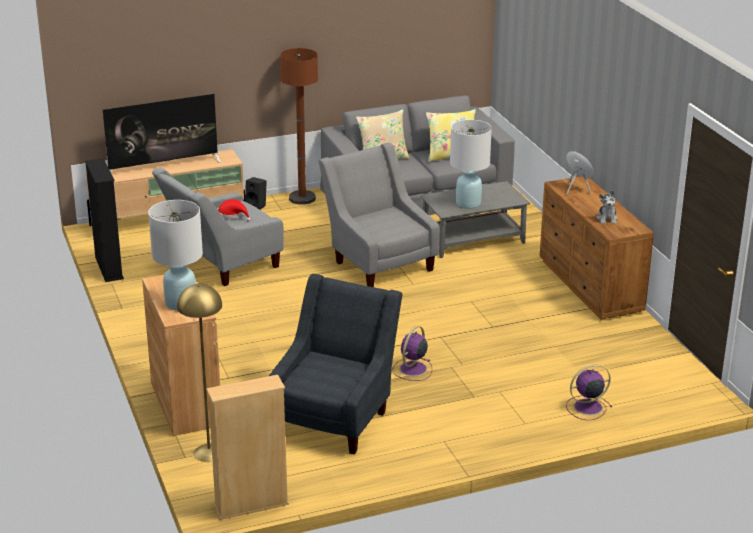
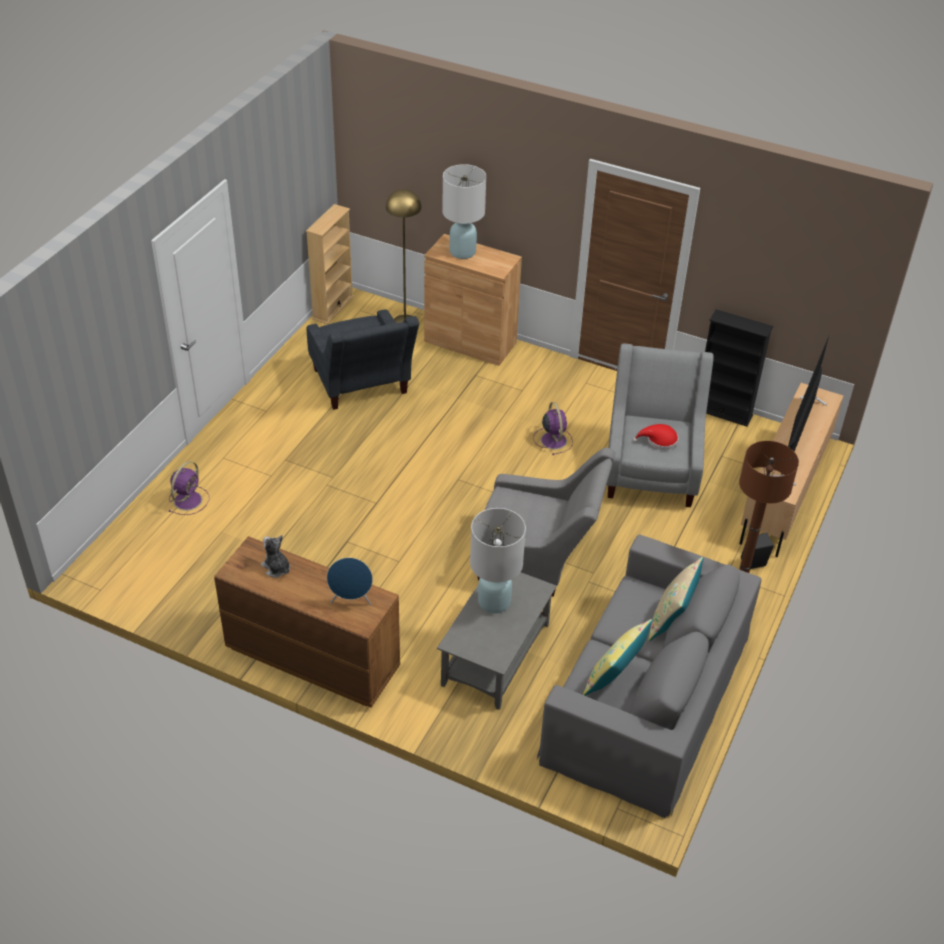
camera: 135 degrees right, 15 degrees up
purple fan [392,326,432,381] -> purple fan moved to [533,402,573,455]

